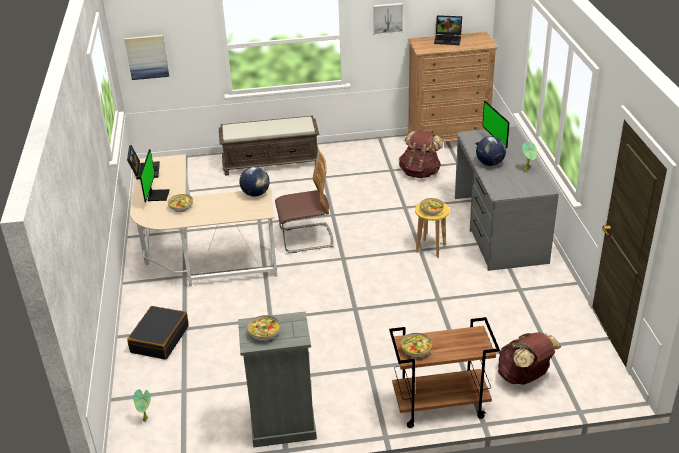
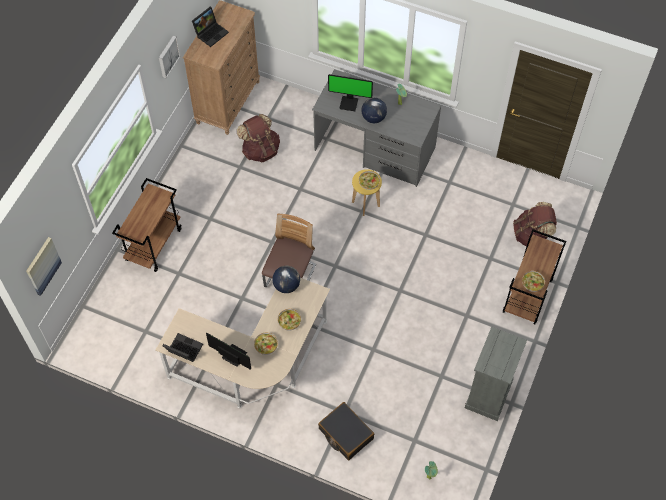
camera: 60 degrees left, 25 degrees up
brown bench [219,116,321,176] -> brown cart [112,178,182,272]
bowl [247,315,280,341] -> bowl moved to [278,309,301,331]

